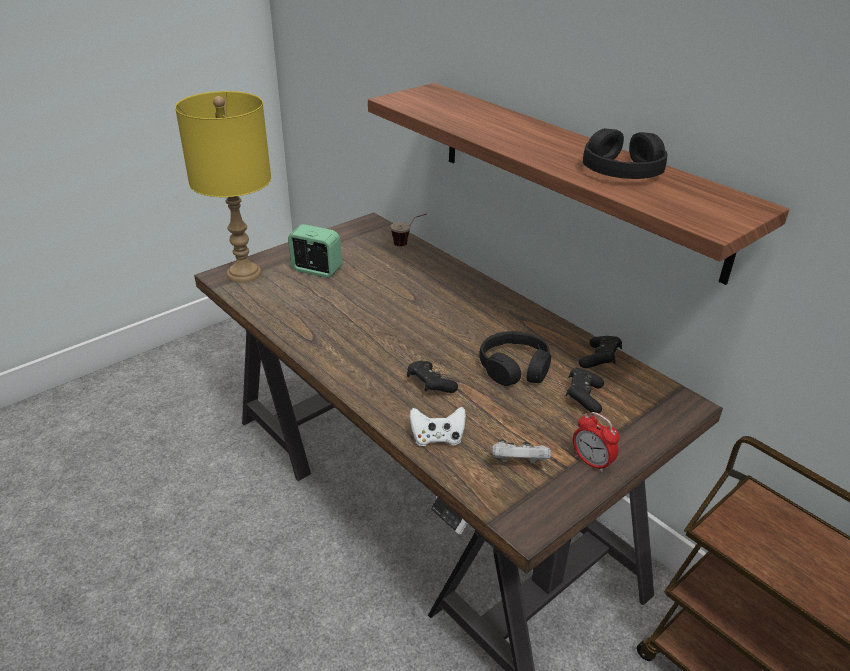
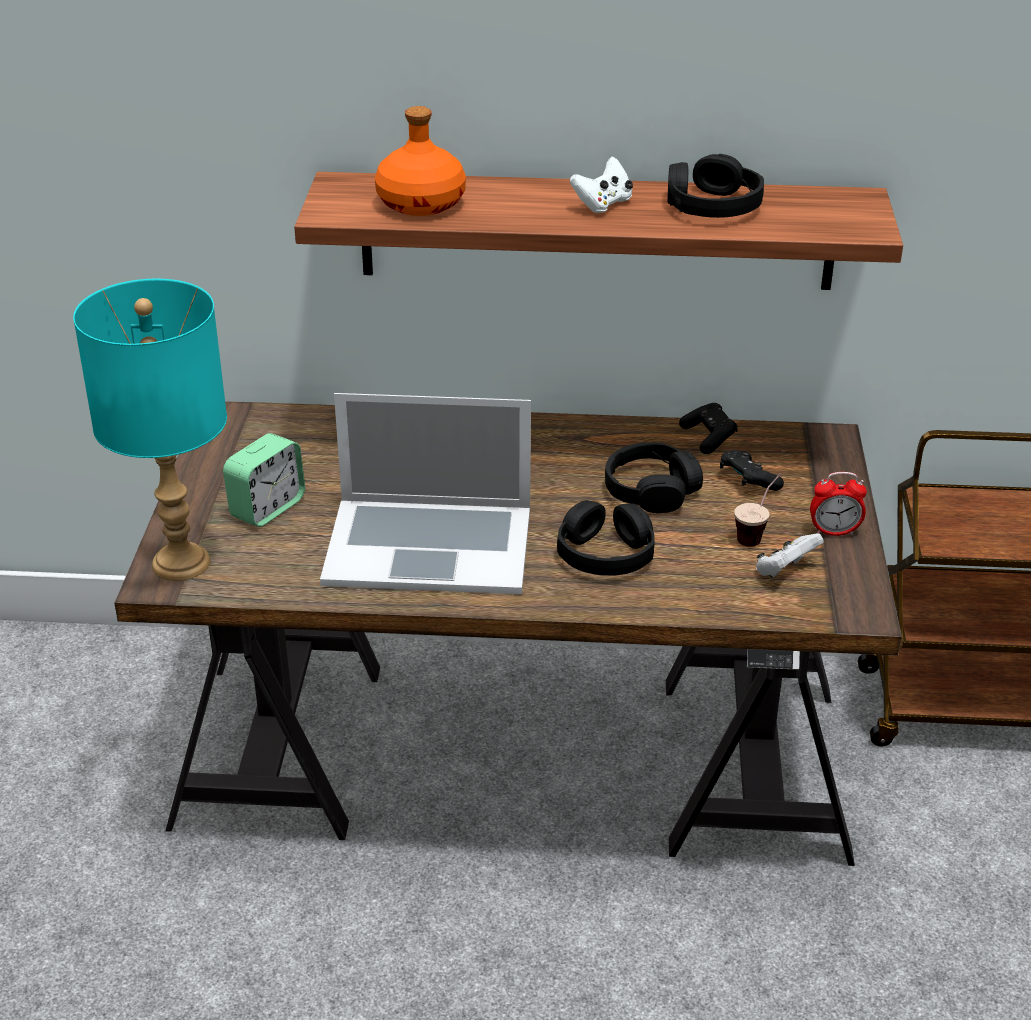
camera: 45 degrees left, 0 degrees up
yellow table lamp [175,91,271,282] -> turquoise table lamp [73,279,227,581]
alarm clock [288,224,342,278] -> alarm clock turned 150 degrees clockwise [223,433,305,527]
cup [390,214,427,246] -> cup moved to [734,474,781,547]
black game controller [407,361,458,393] -> black headphones [557,500,655,576]
white game controller [409,407,466,446] -> white game controller moved to [570,157,633,213]
none -> laptop [320,393,531,594]
none -> orange bottle [375,106,466,216]

